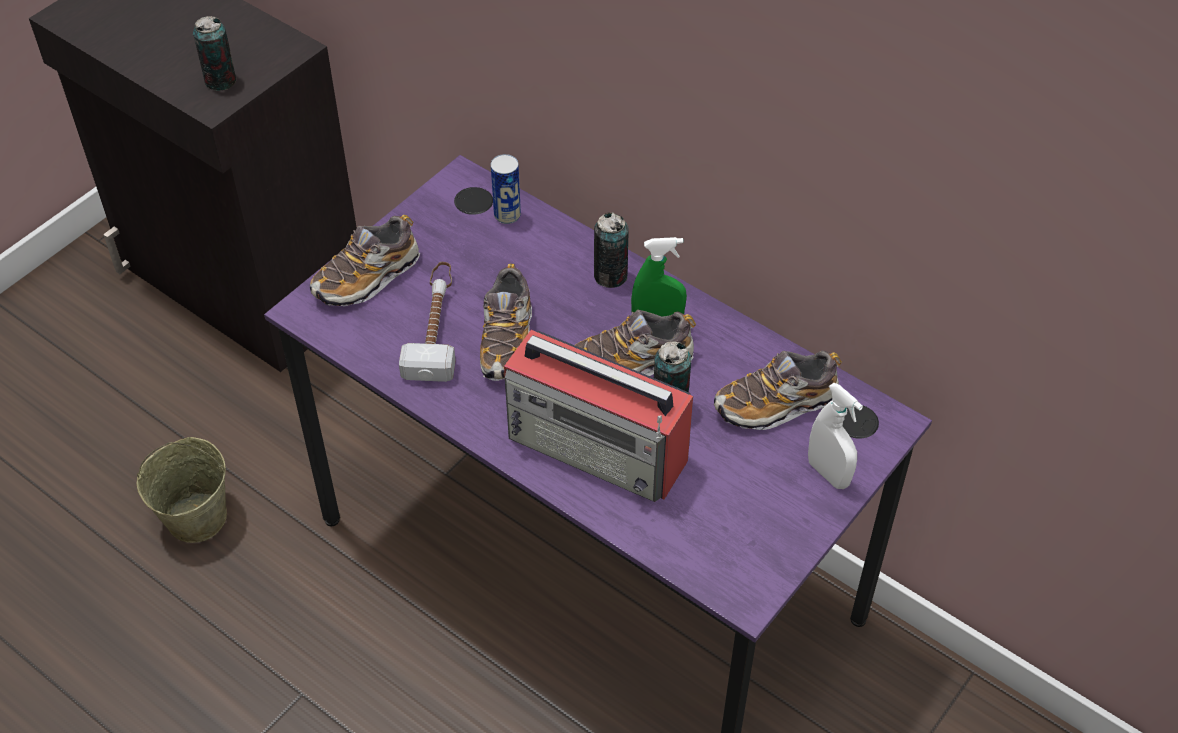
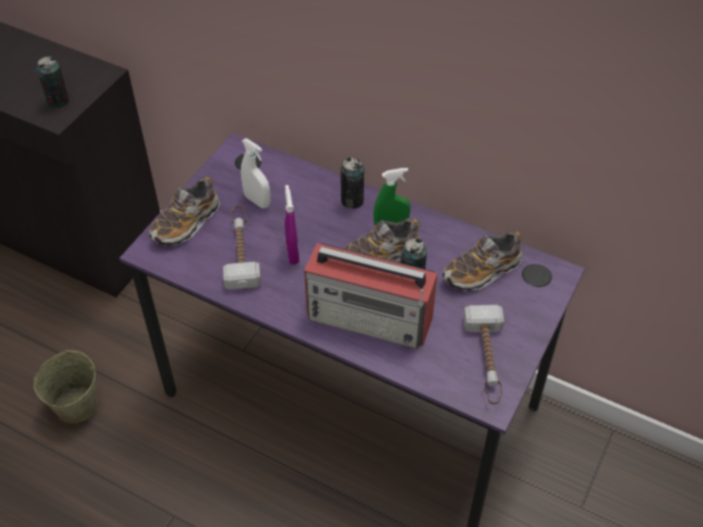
camera: 10 degrees left, 0 degrees up
shoe [480,263,532,381] -> purple spray bottle [285,185,299,265]
can [491,154,521,224] -> none
white spray bottle [808,383,863,489] -> white spray bottle moved to [241,139,270,208]
none -> hammer [463,305,504,404]

